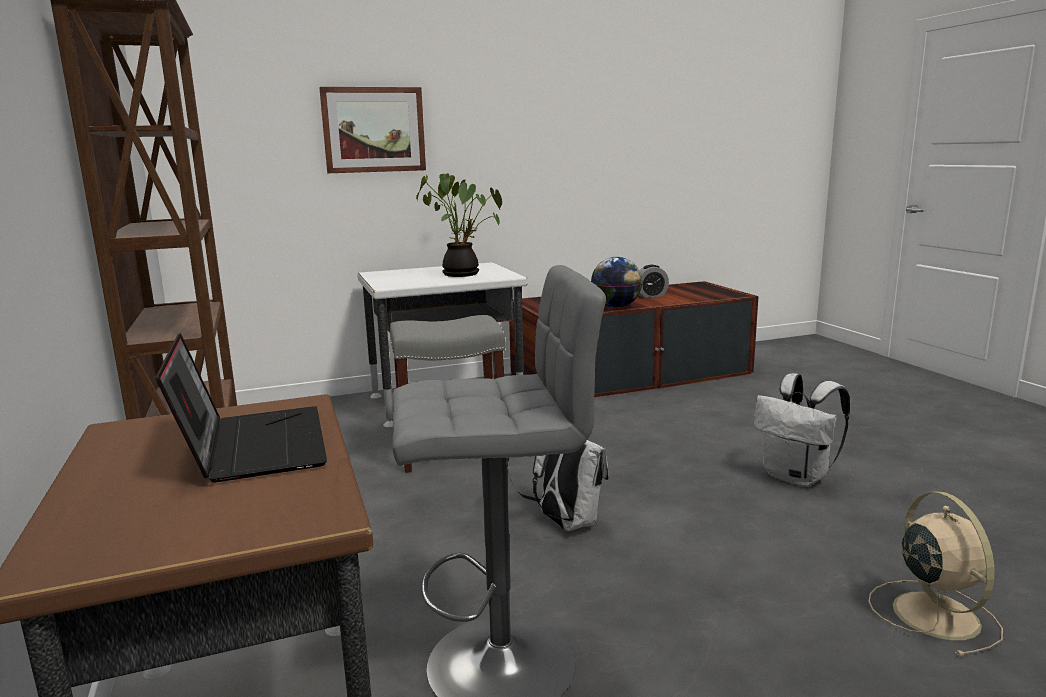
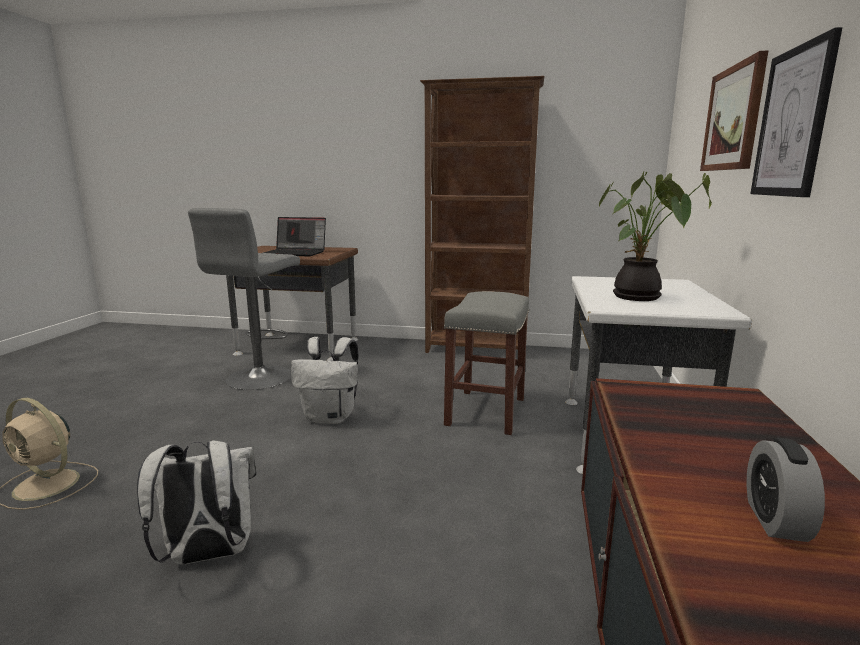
camera: 120 degrees right, 0 degrees up
globe [591,257,642,308] -> none
none -> picture [750,27,842,197]

